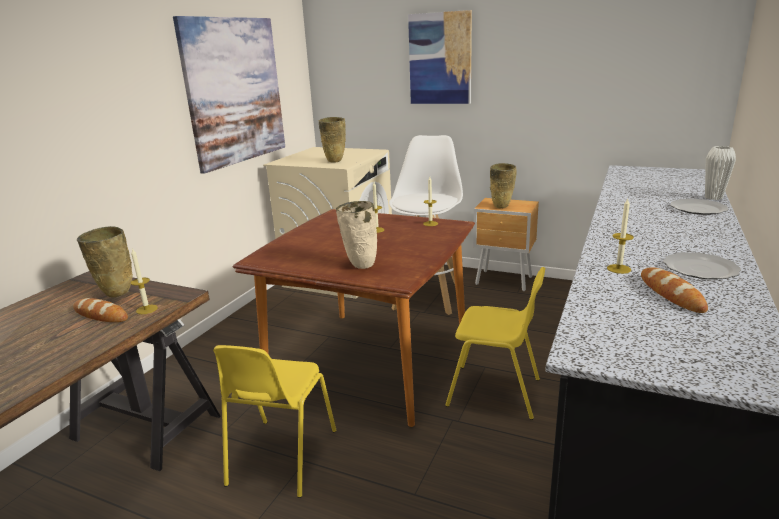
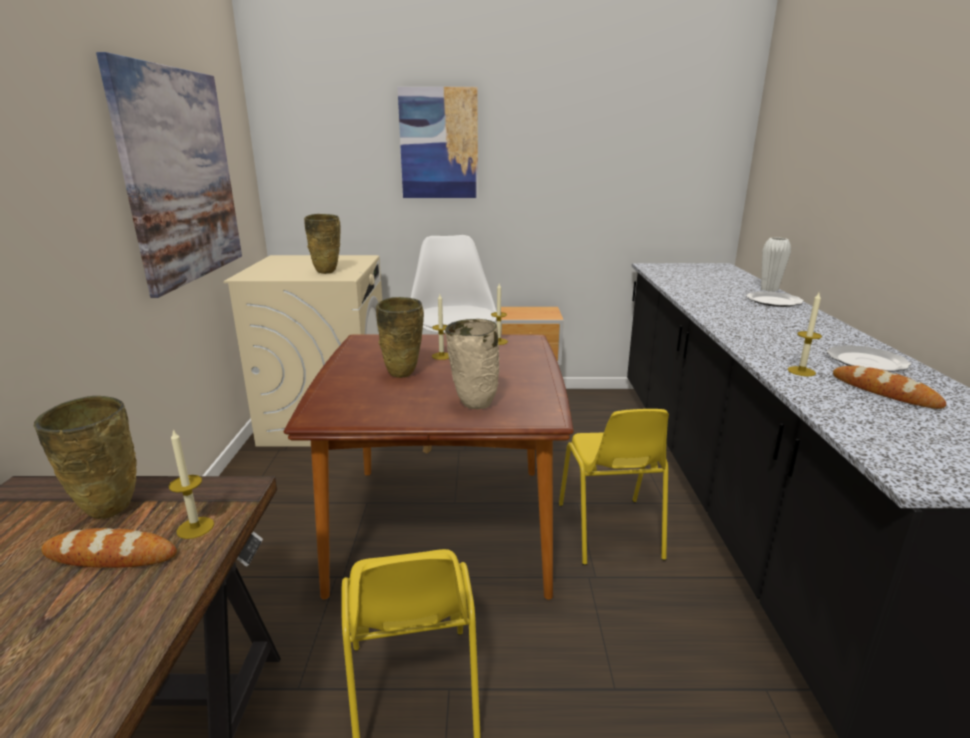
camera: 25 degrees left, 0 degrees up
yellow chair [445,267,545,420] -> yellow chair turned 90 degrees clockwise [559,409,669,565]
beige vase [490,163,517,209] -> beige vase moved to [376,297,424,378]

